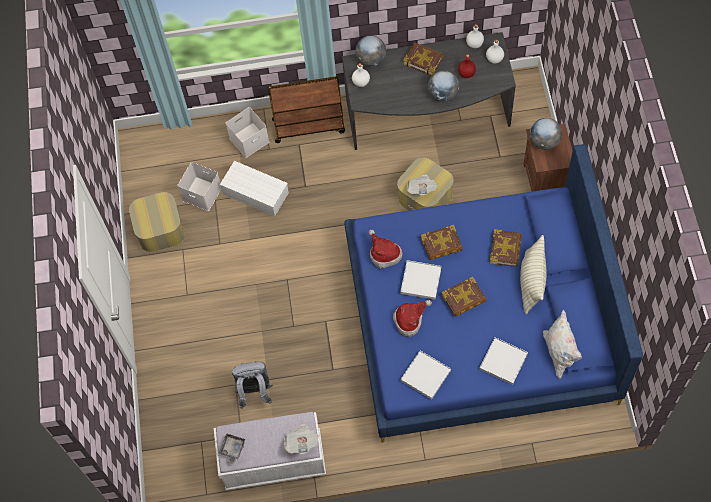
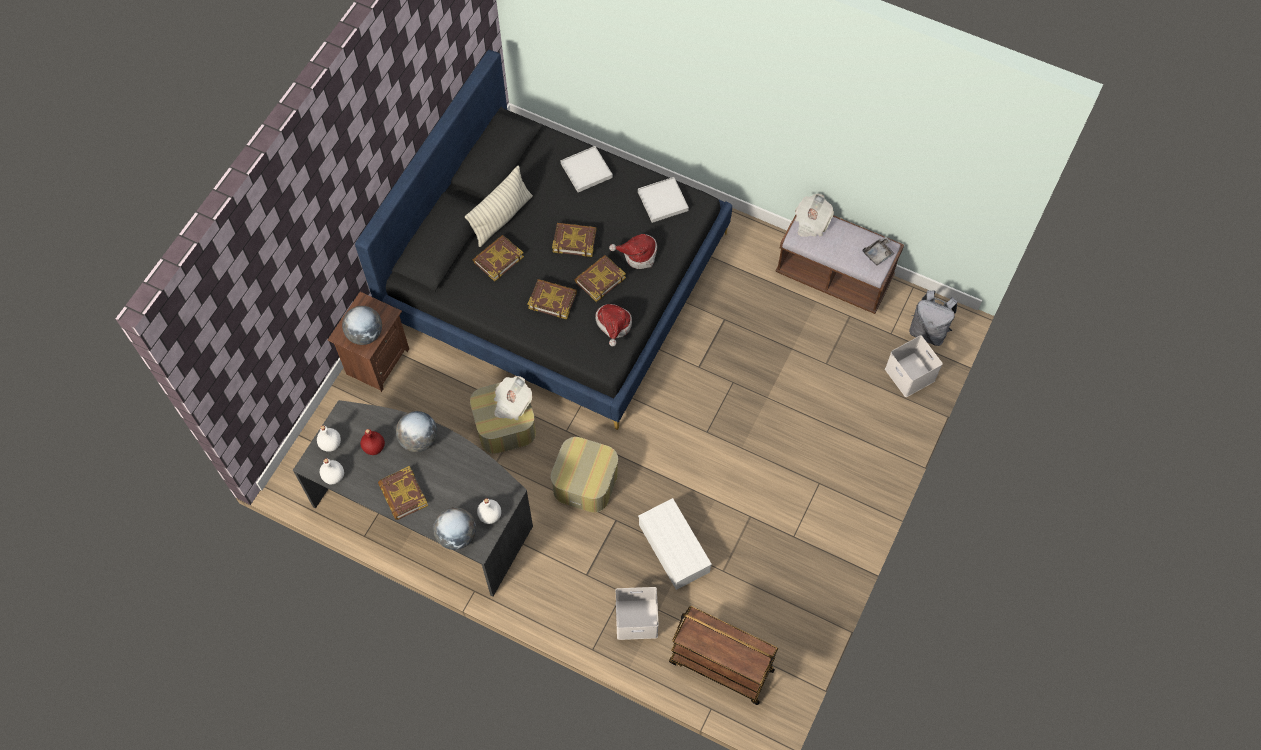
camera: 150 degrees left, 0 degrees up
ottoman [129,192,185,252] -> ottoman moved to [551,437,618,513]
white storage box [177,162,221,211] -> white storage box moved to [885,336,943,397]
white bench [214,412,326,490] -> brown bench [775,215,904,314]
grey backpack [232,361,273,409] -> grey backpack moved to [909,290,957,346]
brown cart [268,77,345,143] -> brown cart moved to [669,606,778,705]
blue bed [344,144,643,442] -> black bed [355,50,732,430]
white tray [400,260,442,300] -> book [574,255,626,302]
white pillow [543,310,582,380] -> none

